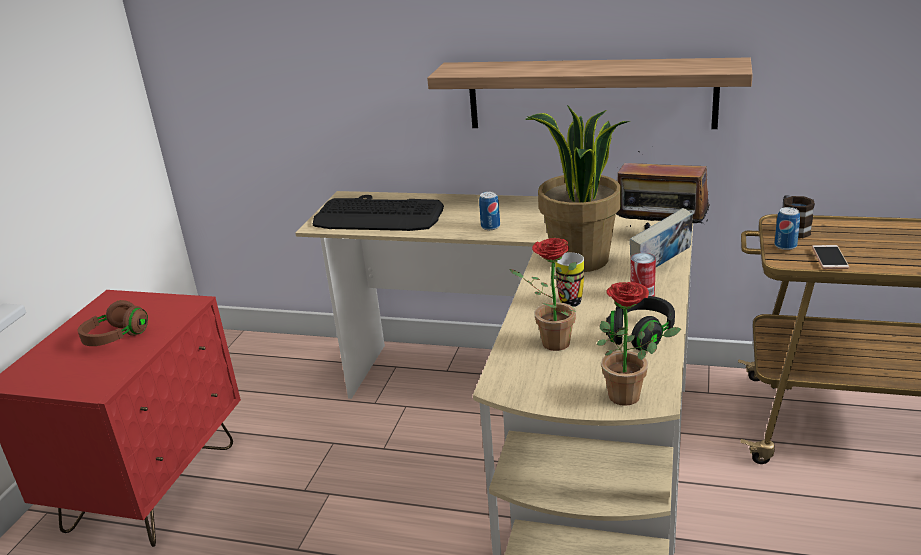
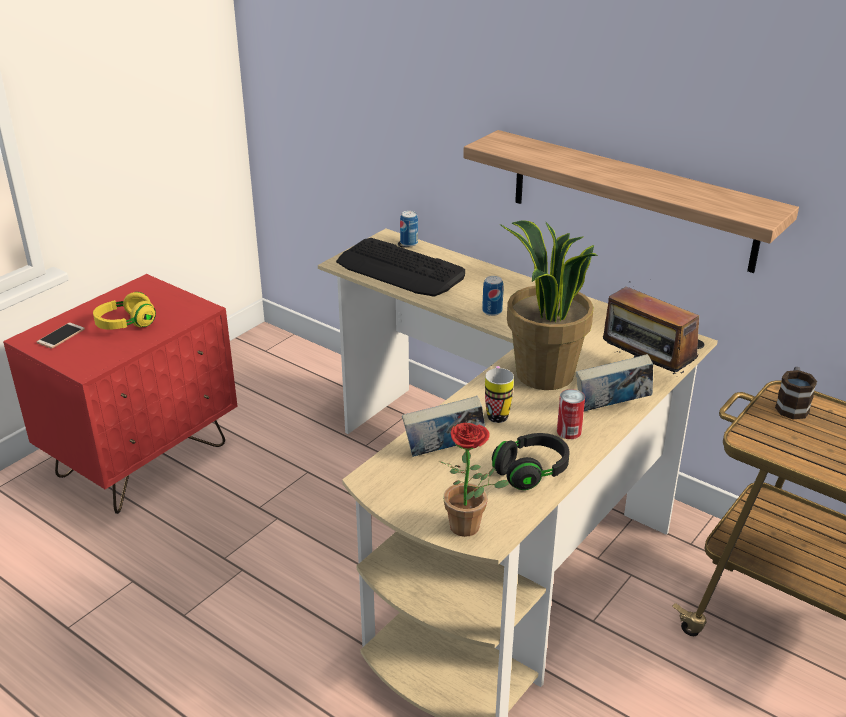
camera: 20 degrees right, 5 degrees up
brown headphones [78,300,148,346] -> yellow headphones [93,292,156,330]
potted plant [510,238,577,351] -> book [402,396,485,457]
can [775,207,800,250] -> can moved to [400,211,418,247]
phone [812,245,849,269] -> phone moved to [37,323,85,349]

